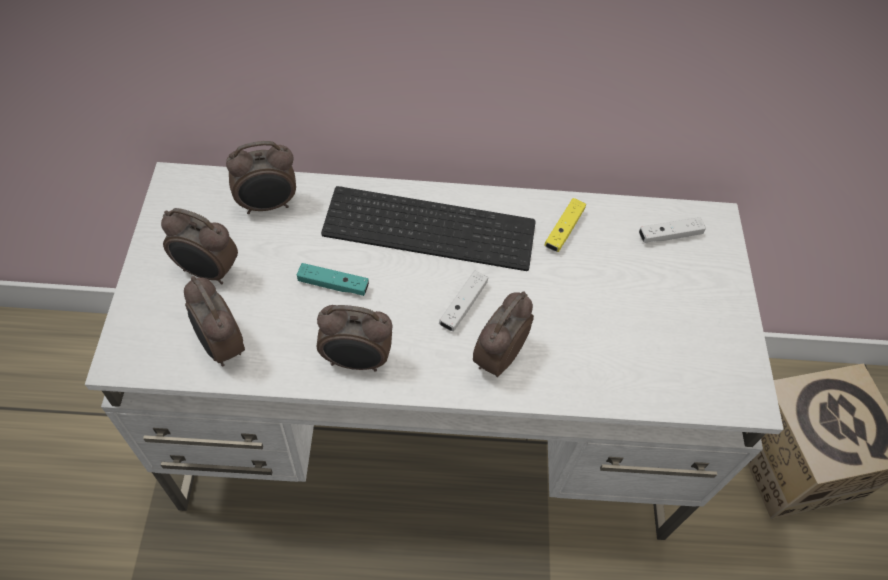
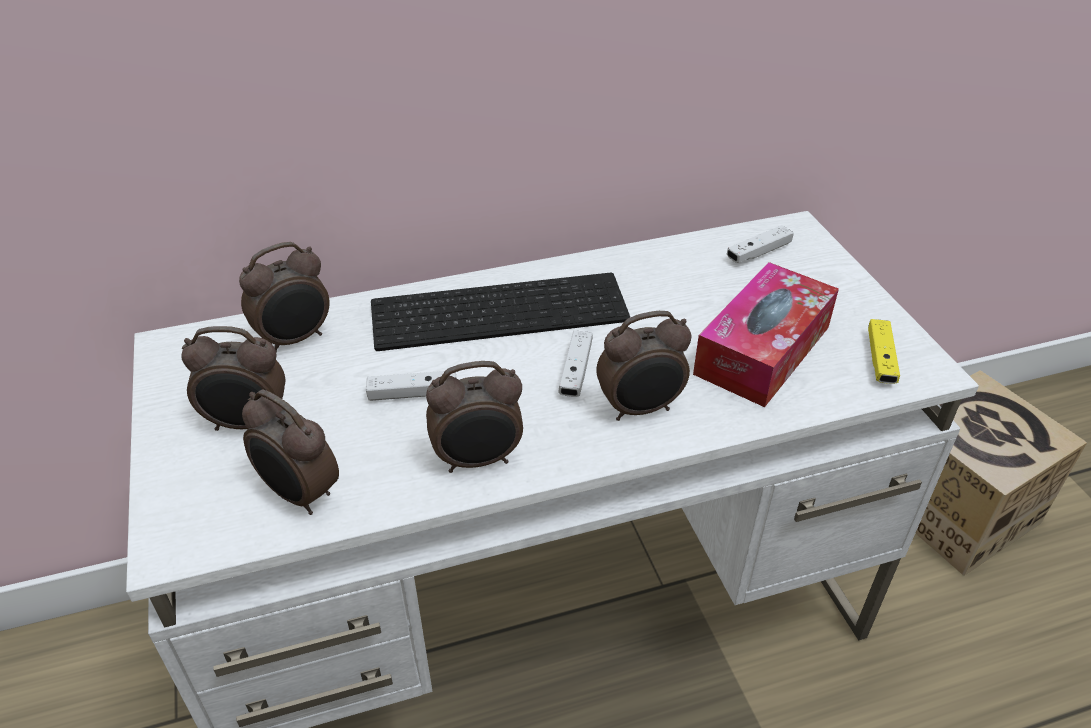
camera: 15 degrees left, 15 degrees down
turquoise game controller [297,263,369,296] -> white game controller [366,371,456,401]
alarm clock [473,291,534,377] -> alarm clock turned 120 degrees counterclockwise [596,311,692,421]
yellow game controller [544,198,586,252] -> yellow game controller moved to [868,319,900,384]
none -> tissue box [693,262,839,407]

